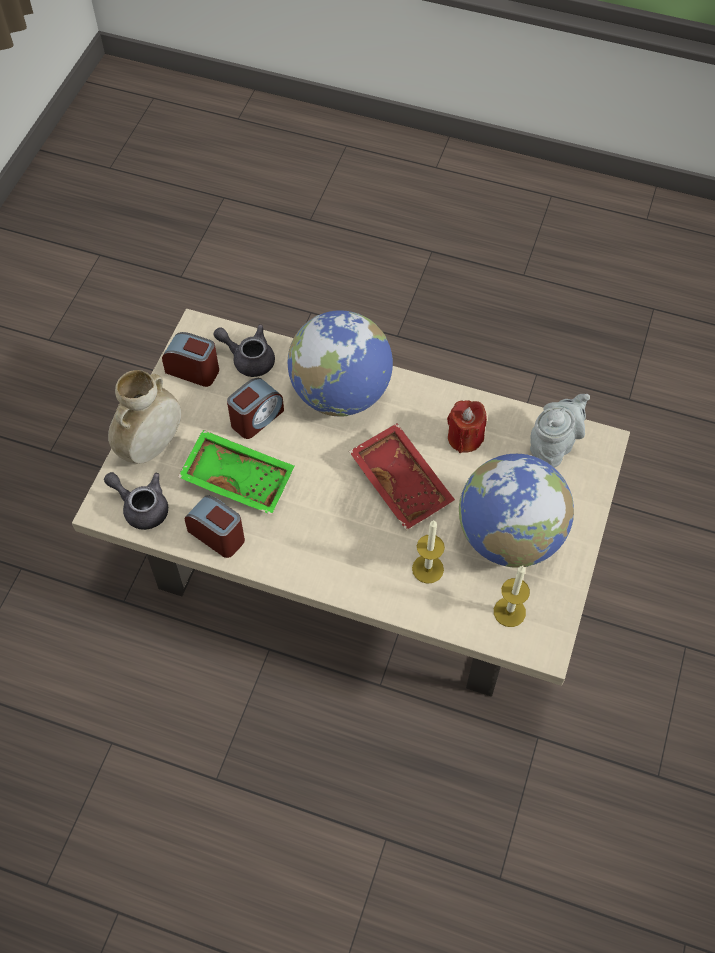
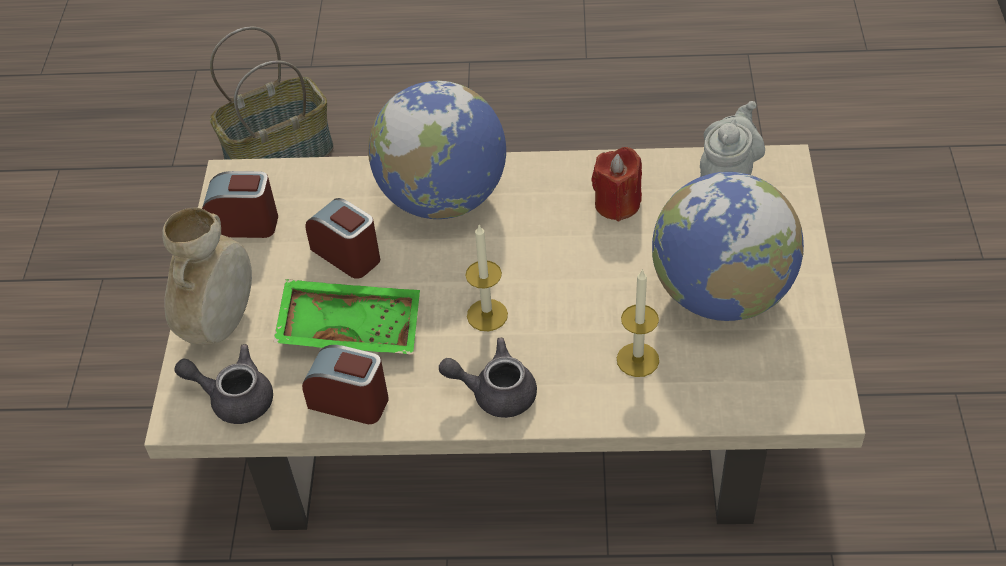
camera: 15 degrees left, 10 degrees down
grey teapot [213,324,275,377] -> grey teapot moved to [439,338,537,418]
alarm clock [227,378,284,439] -> alarm clock turned 75 degrees counterclockwise [305,198,380,279]
red tray [349,423,455,530] -> none
candle [494,566,530,627] -> candle moved to [465,225,508,331]
none -> basket [210,27,334,160]

